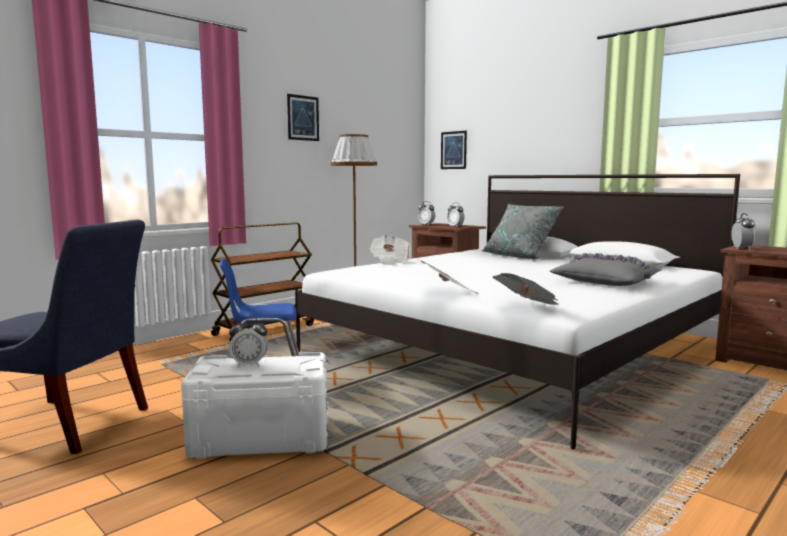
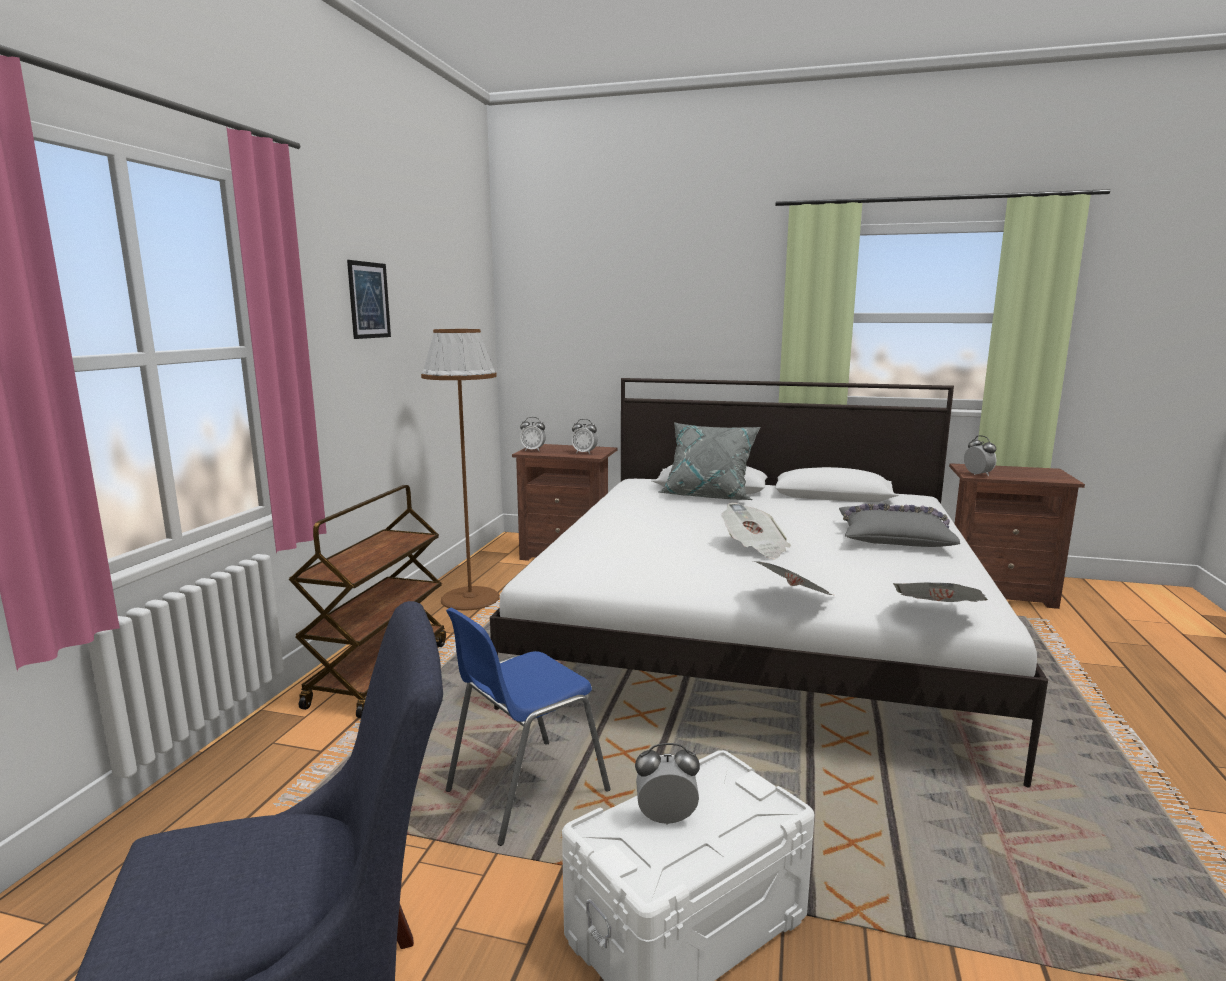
camera: 30 degrees left, 5 degrees up
alarm clock [229,317,268,367] -> alarm clock turned 150 degrees counterclockwise [635,743,700,825]
newspaper [369,235,411,265] -> newspaper moved to [721,503,791,560]
picture [441,131,467,169] -> none

